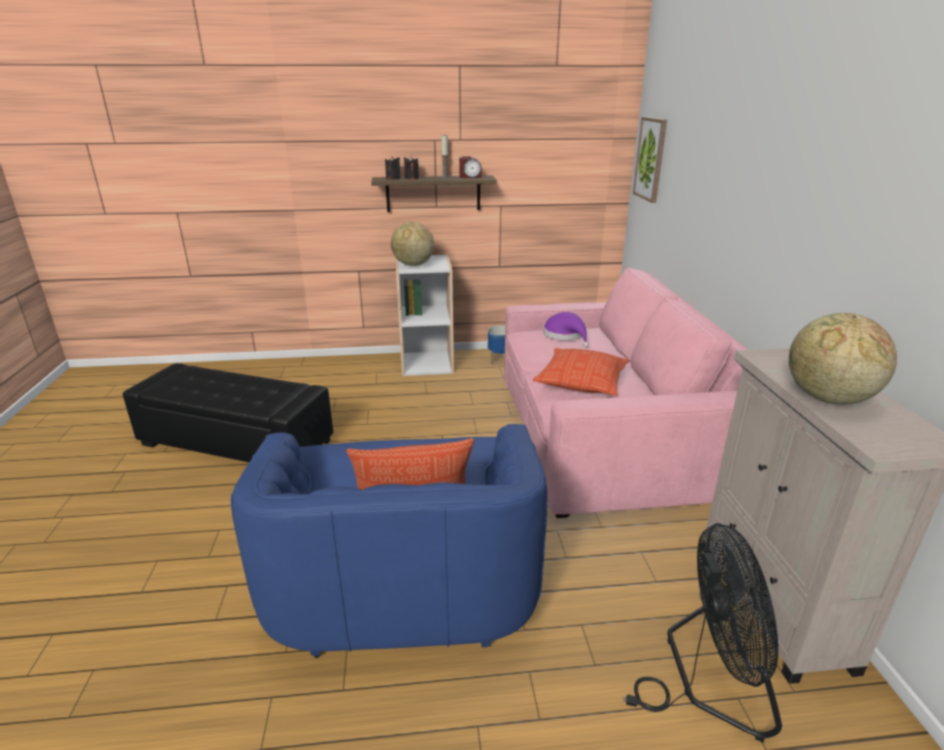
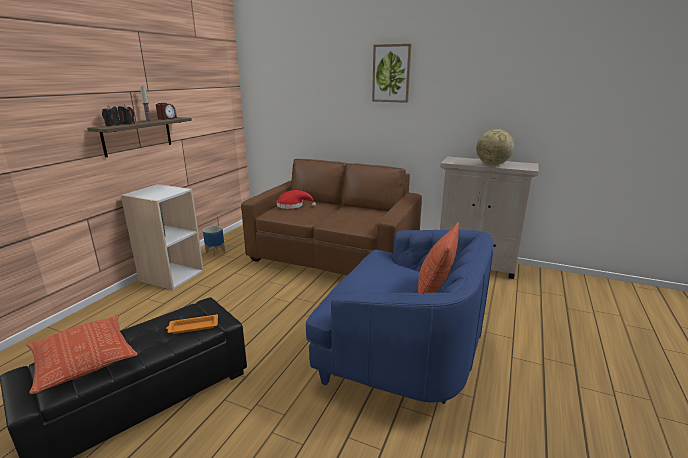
camera: 60 degrees left, 5 degrees down
globe [391,222,434,266] -> none
pink sofa [504,268,748,518] -> brown sofa [241,159,422,275]
orange pillow [533,348,630,396] -> orange pillow moved to [27,315,138,394]
purple hat [543,312,589,348] -> red hat [277,190,316,209]
black fan [623,523,782,743] -> none
picture [633,117,667,203] -> picture moved to [372,44,411,103]
none -> orange tray [166,314,218,334]

